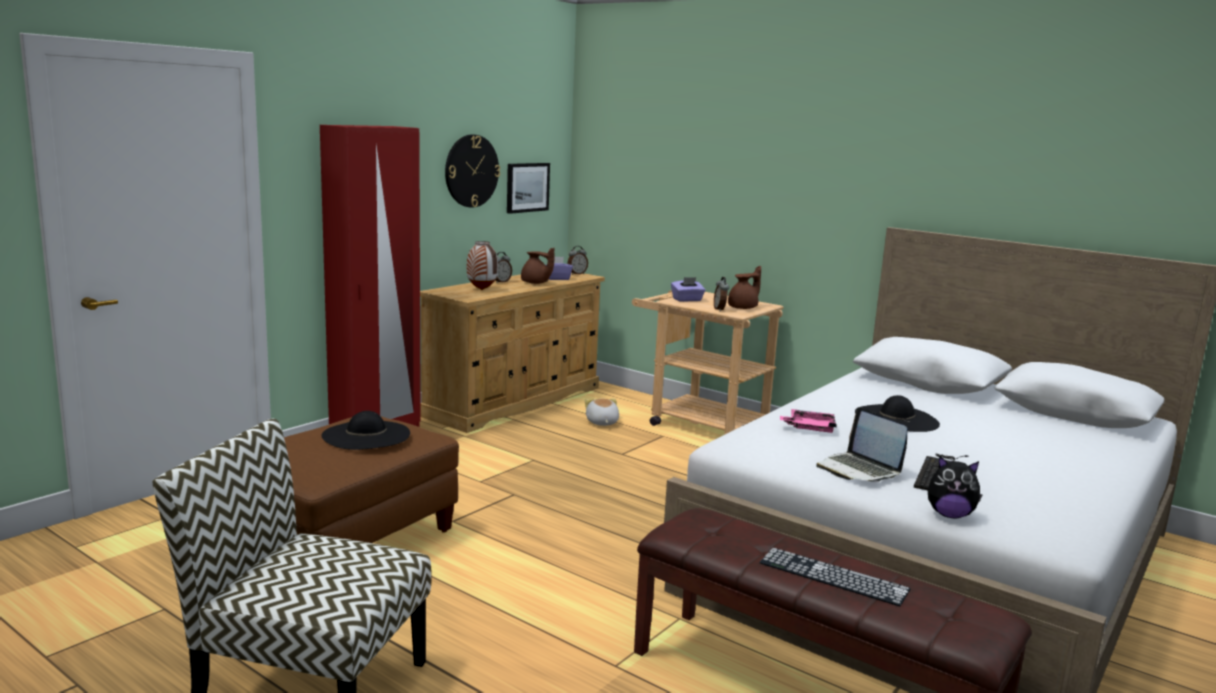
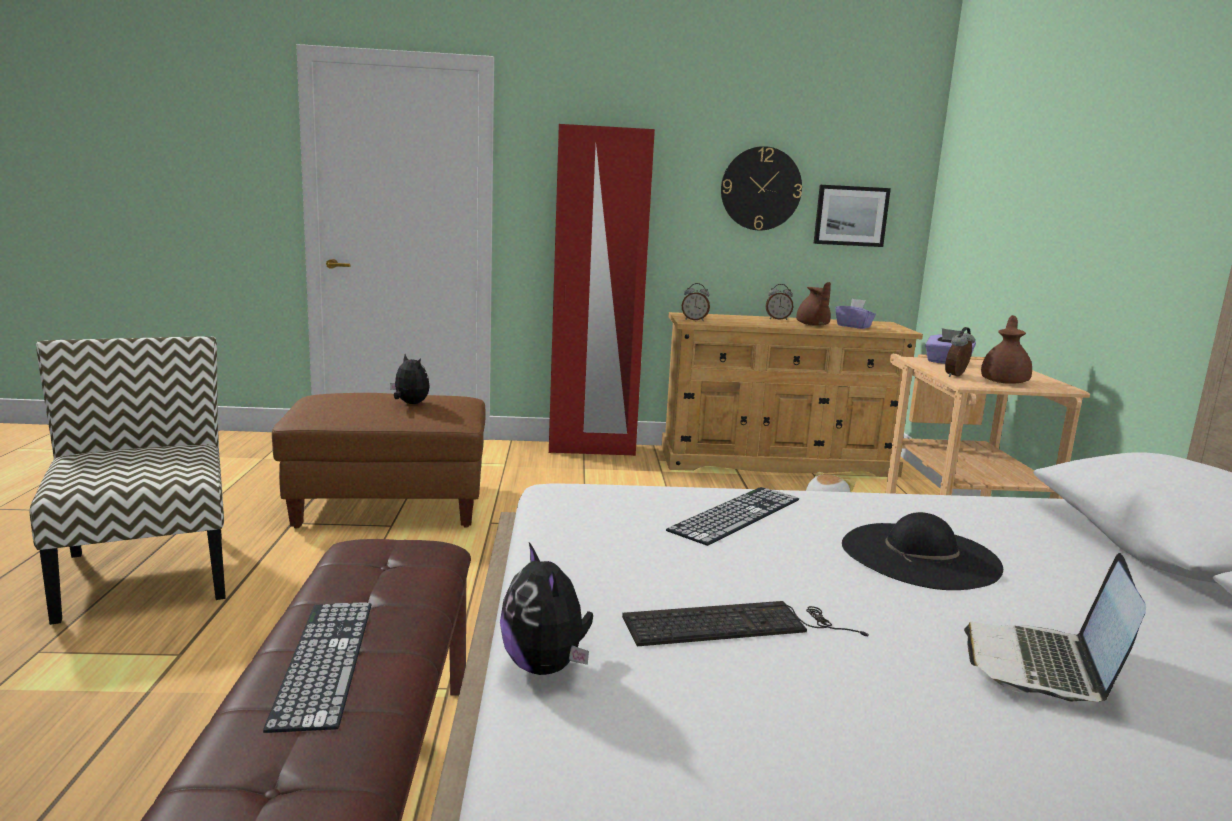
camera: 50 degrees right, 0 degrees up
black hat [321,411,410,450] -> plush toy [390,354,430,404]
vase [467,241,498,290] -> none
alarm clock [567,246,588,275] -> alarm clock moved to [682,283,710,321]
brown teapot [728,266,761,309] -> brown teapot turned 75 degrees counterclockwise [981,315,1032,384]
pink tray [780,409,837,433] -> keyboard [666,487,799,546]
laptop [816,407,907,482] -> laptop moved to [964,553,1146,702]

